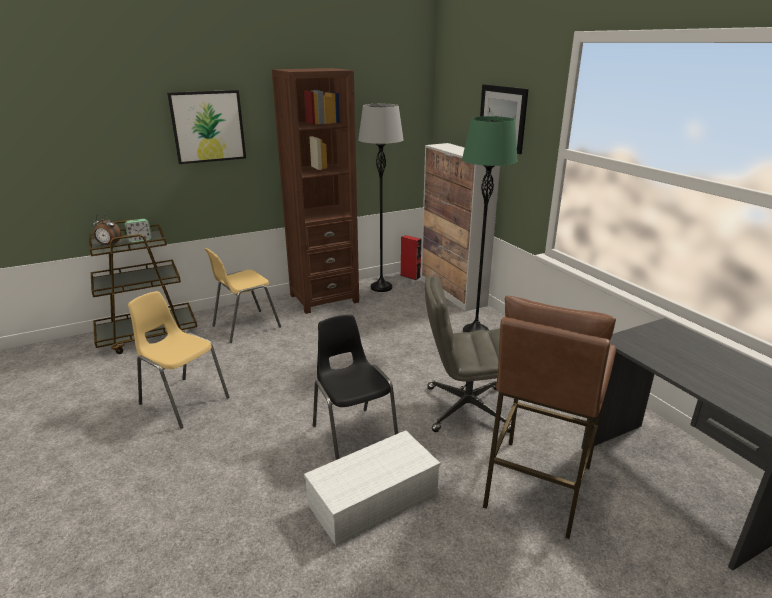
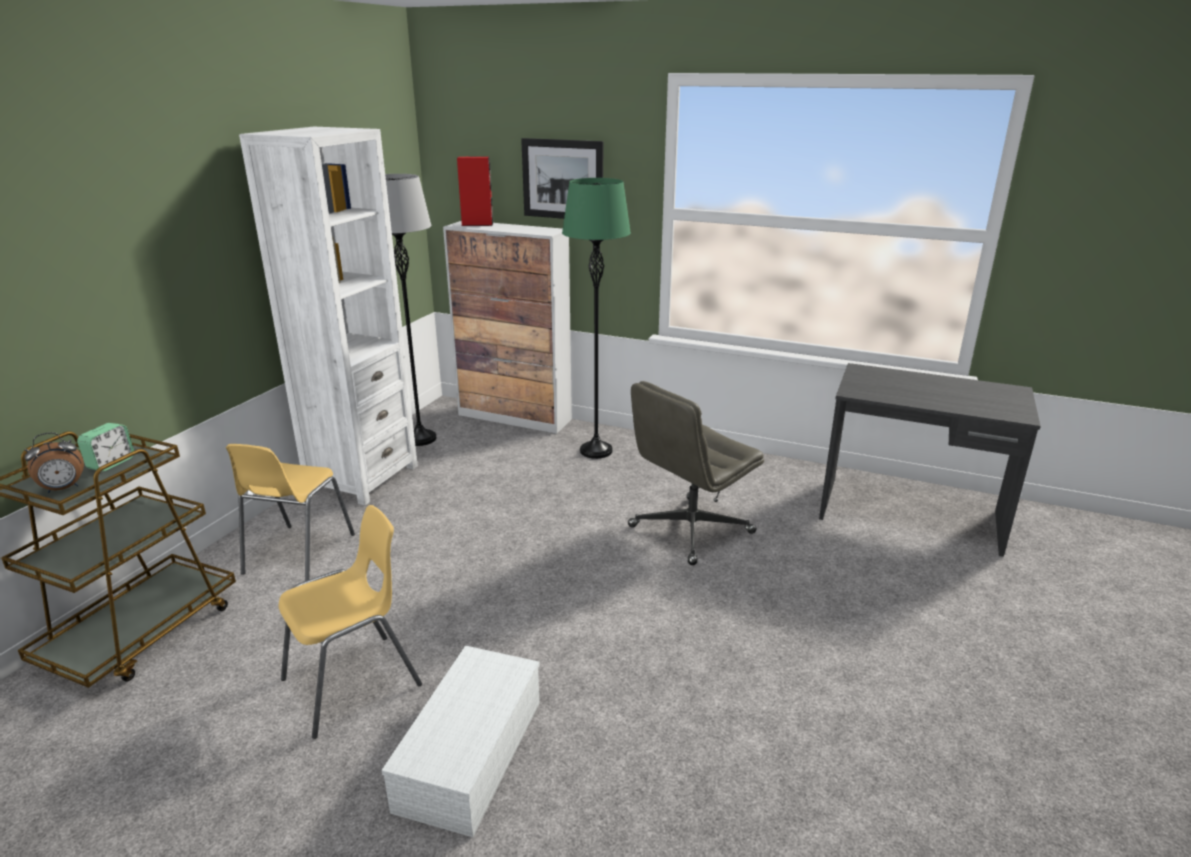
camera: 40 degrees left, 0 degrees up
yellow chair [128,291,229,429] -> yellow chair turned 150 degrees clockwise [279,505,422,739]
picture [167,90,246,164] -> none
brown bookcase [272,68,359,314] -> white bookcase [239,127,418,505]
white storage box [304,430,440,546] -> white storage box moved to [381,645,540,837]
black chair [313,315,398,460] -> none
red speaker [400,235,421,280] -> red speaker moved to [457,157,494,226]
brown stool [483,296,616,539] -> none

